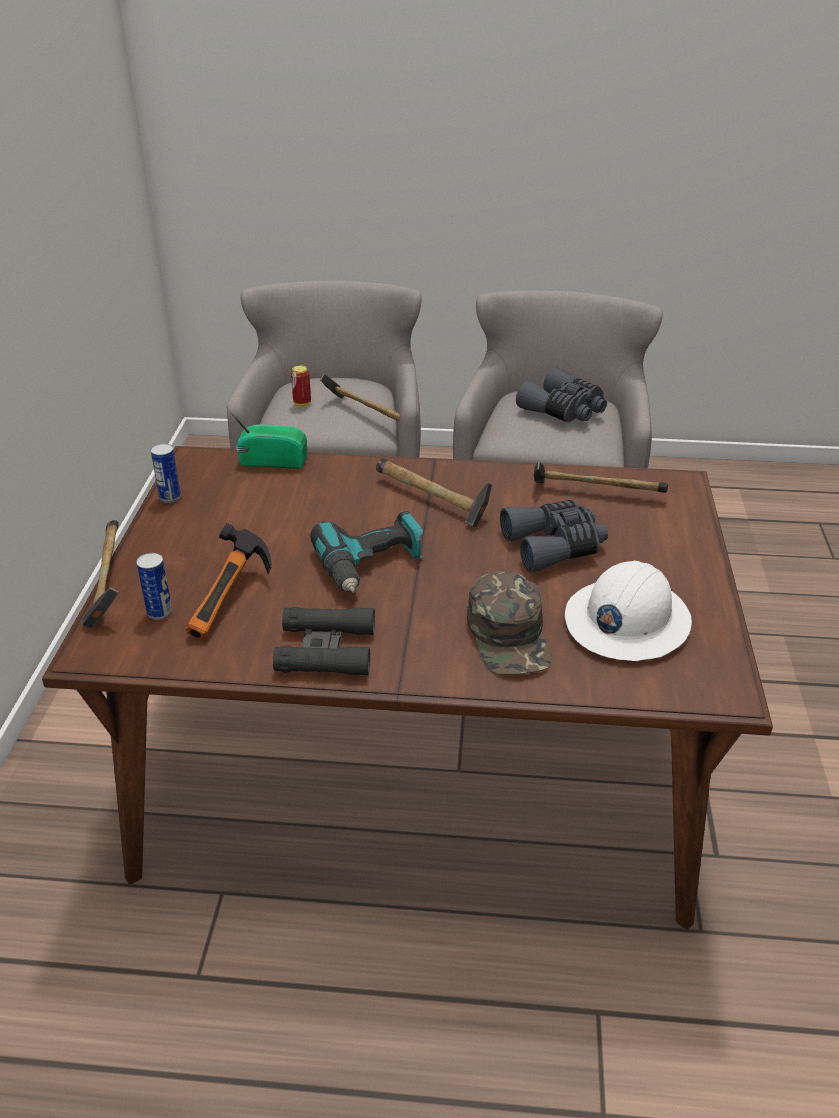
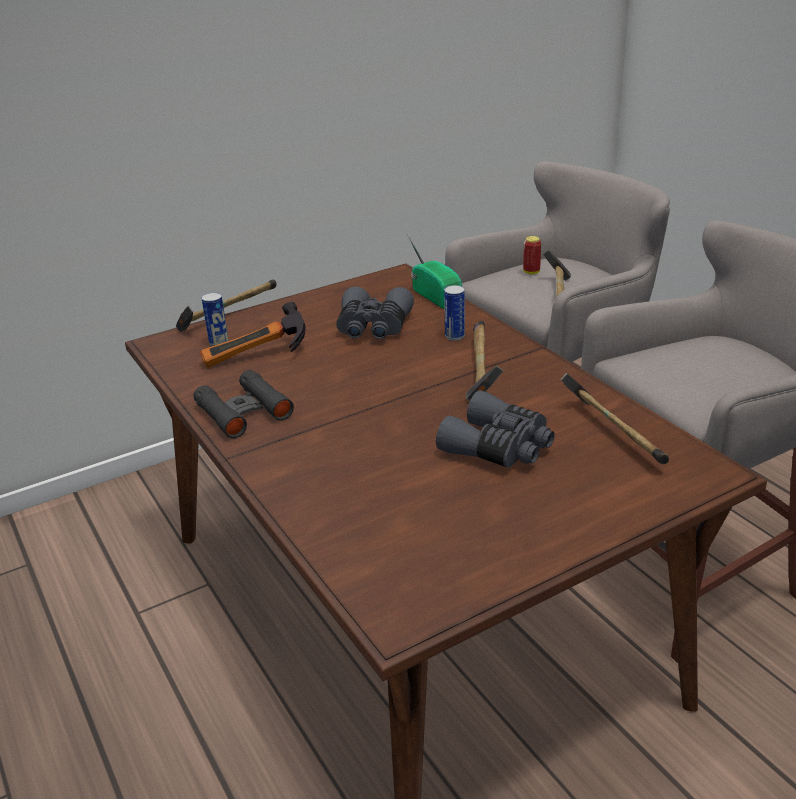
camera: 55 degrees right, 5 degrees down
can [151,444,181,503] -> can moved to [444,285,465,341]
power drill [310,511,424,593] -> none
green cap [467,572,552,675] -> none
grey binoculars [516,367,607,423] -> grey binoculars moved to [336,286,414,339]
white hard hat [565,561,692,661] -> none

